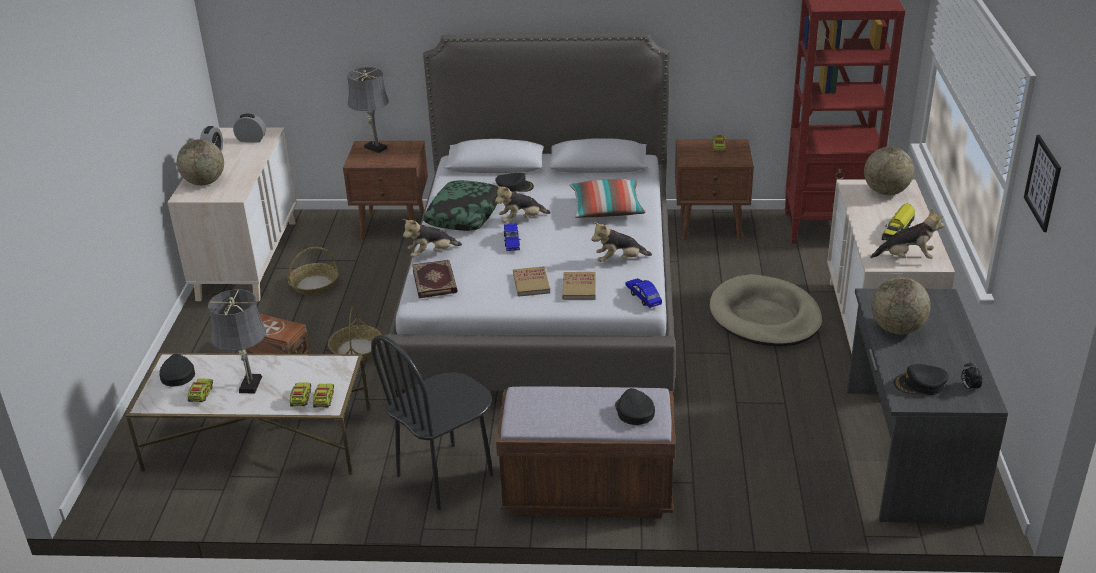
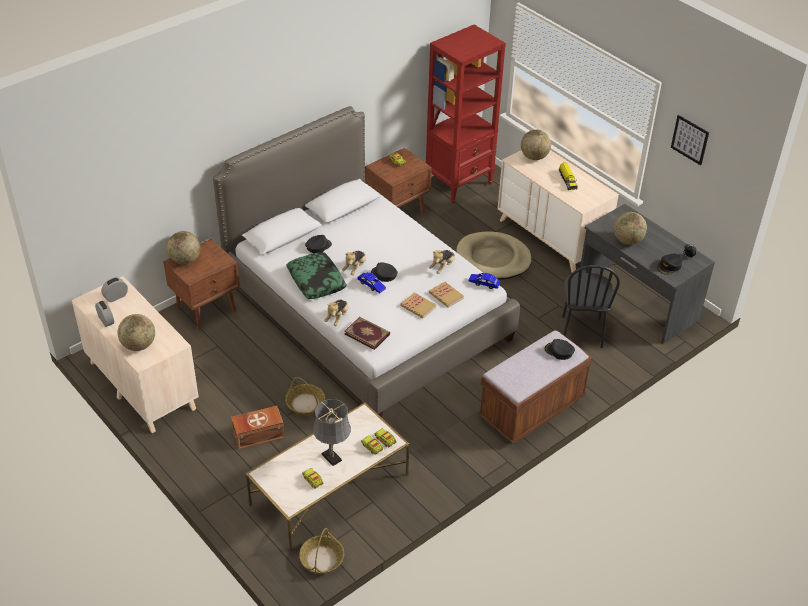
camera: 45 degrees left, 10 degrees up
black cap [159,354,195,387] -> black cap moved to [371,262,398,282]
basket [288,247,338,295] -> basket moved to [299,528,344,574]
grey table lamp [347,67,389,153] -> globe [167,231,200,264]
black chair [371,335,493,510] -> black chair moved to [562,265,620,348]
pillow [570,179,645,218] -> none
plush toy [870,209,944,259] -> none

